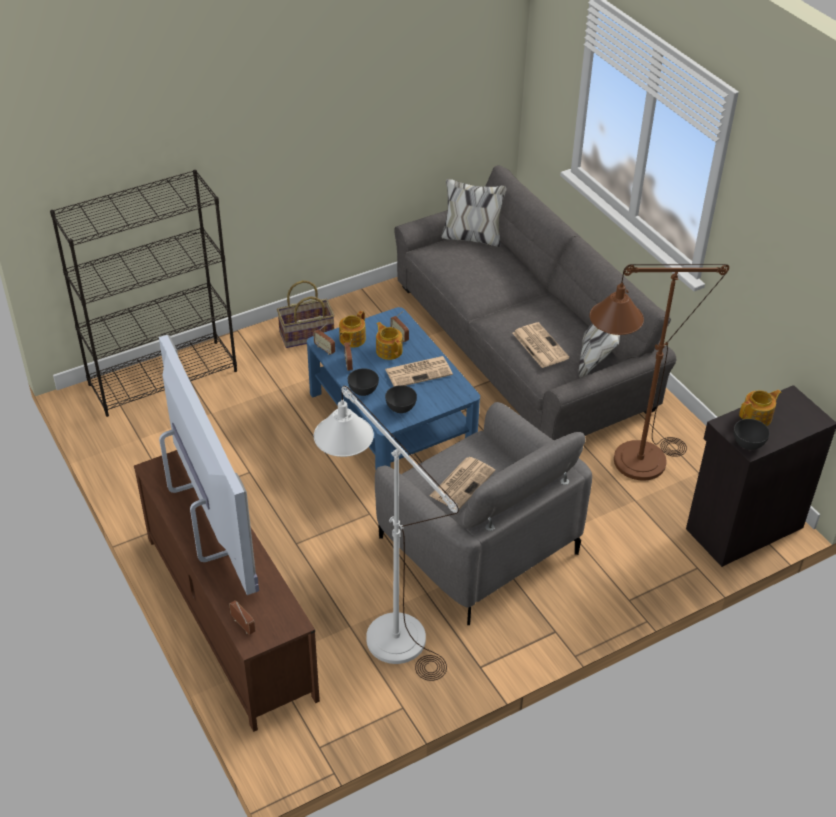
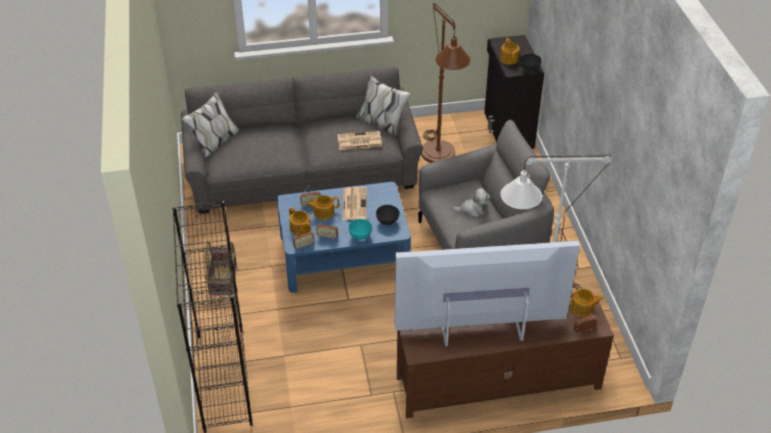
camera: 70 degrees left, 0 degrees up
grey bowl [348,368,379,396] -> turquoise bowl [348,219,372,240]
newspaper [430,457,495,510] -> plush toy [452,188,490,218]
none -> teapot [569,289,604,317]

